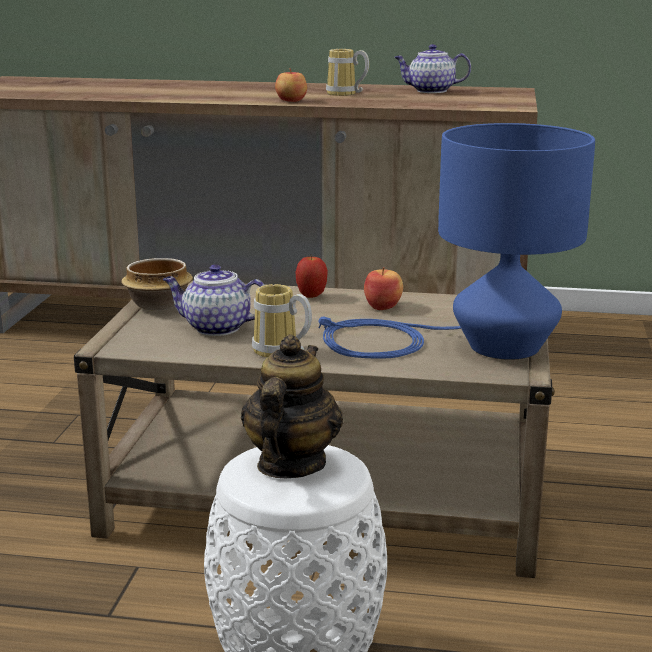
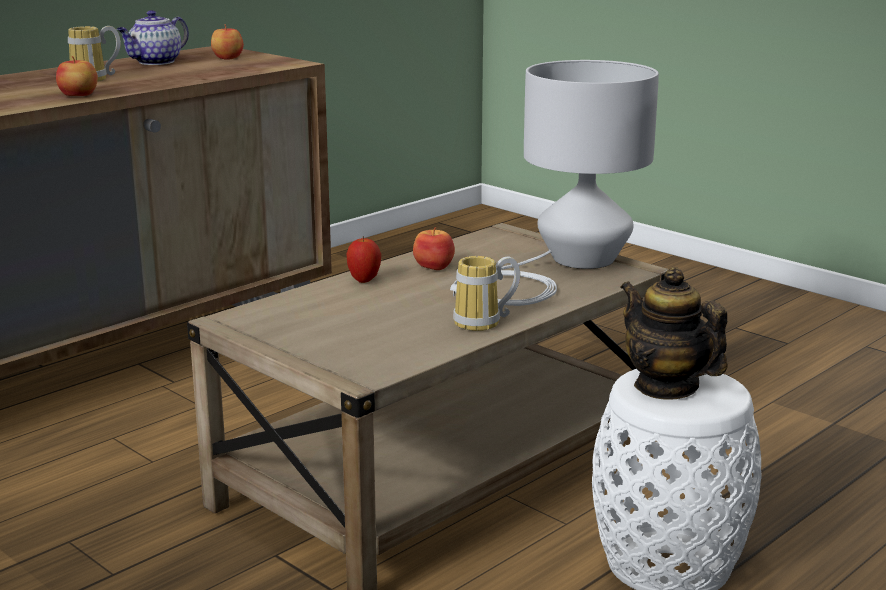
camera: 55 degrees left, 0 degrees up
bowl [121,258,193,311] -> none
teapot [163,264,264,336] -> none
blue table lamp [318,123,595,360] -> grey table lamp [450,60,659,306]
none -> apple [211,24,244,60]

